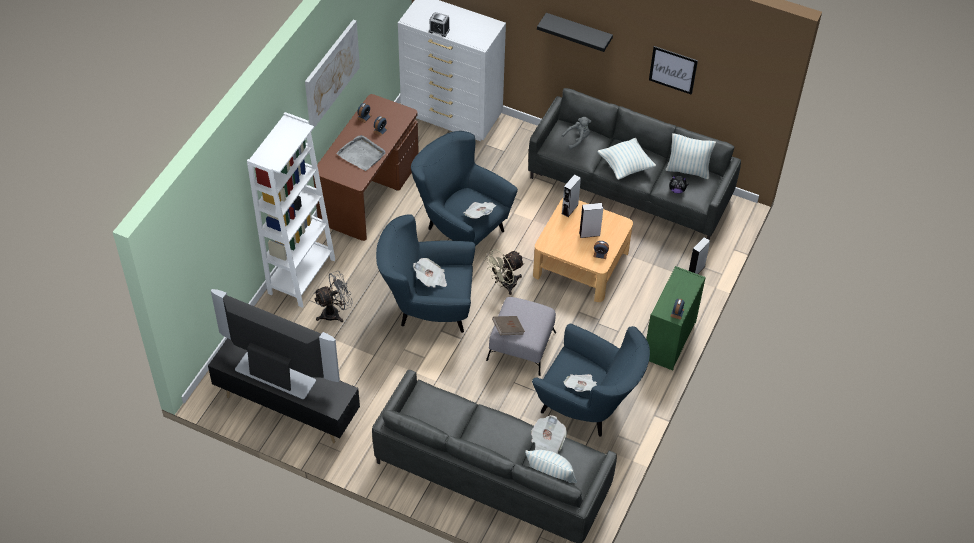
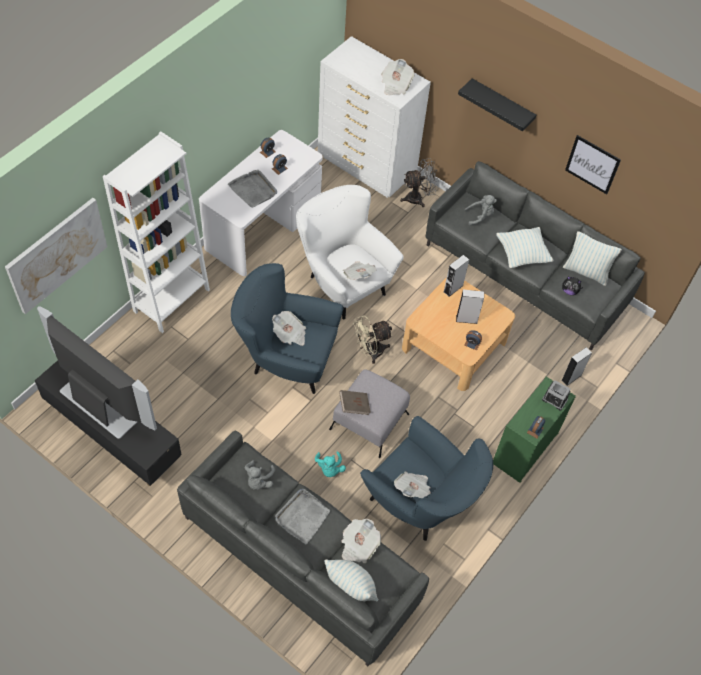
camera: 10 degrees right, 5 degrees up
picture [305,19,360,128] -> picture moved to [5,198,107,314]
brown desk [313,94,419,241] -> white desk [199,130,323,276]
grey fan [314,271,353,322] -> grey fan moved to [400,158,439,207]
blue armchair [411,131,518,246] -> white armchair [296,185,404,320]
alarm clock [429,12,450,37] -> alarm clock moved to [542,380,571,411]
none -> grey plush toy [244,460,275,490]
none -> grey tray [275,489,330,544]
none -> turquoise plush toy [315,451,346,477]
none -> newspaper [381,59,414,95]

